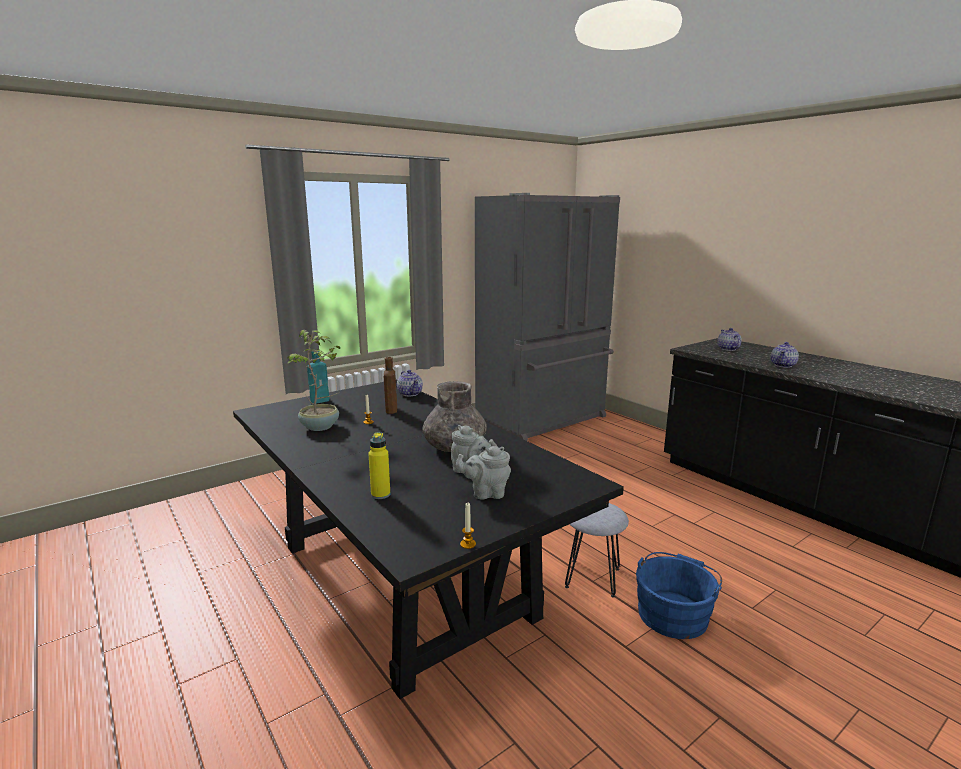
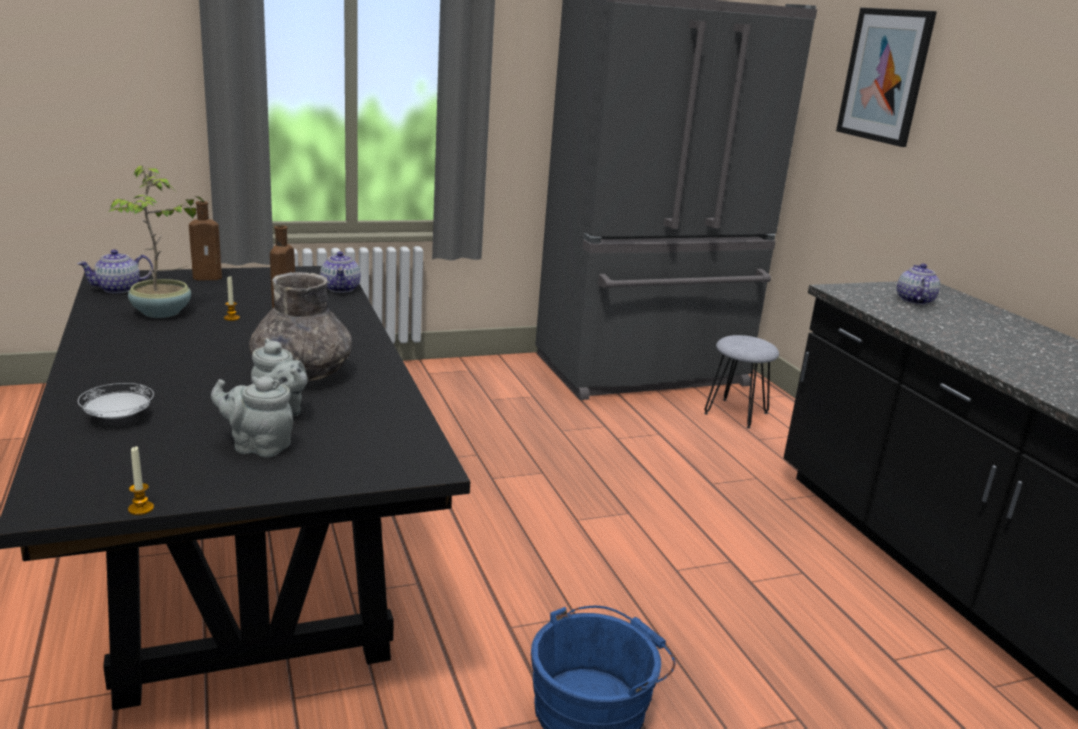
camera: 15 degrees right, 5 degrees up
turquoise bottle [307,351,330,404] -> brown bottle [189,201,222,280]
yellow bottle [368,432,390,499] -> white plate [78,383,154,419]
grey stool [565,503,629,598] -> grey stool moved to [704,335,779,429]
teapot [771,342,799,368] -> teapot moved to [77,250,153,294]
none -> picture [836,8,937,147]

